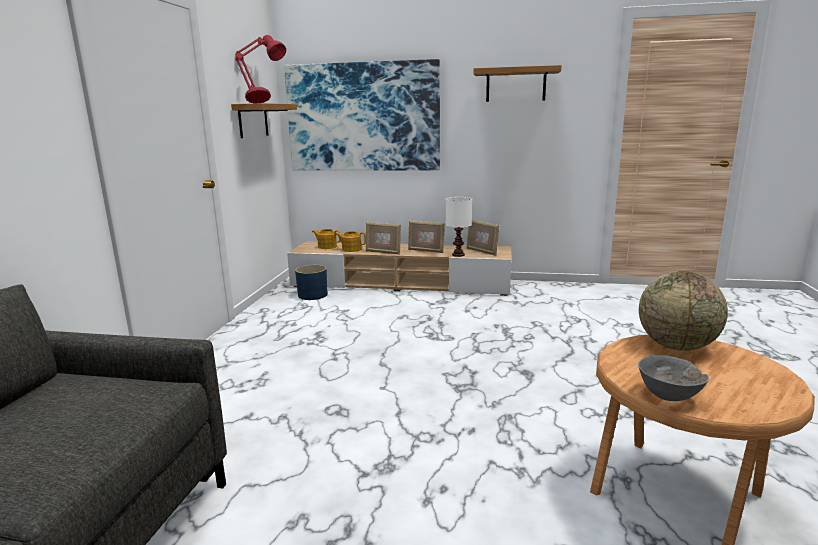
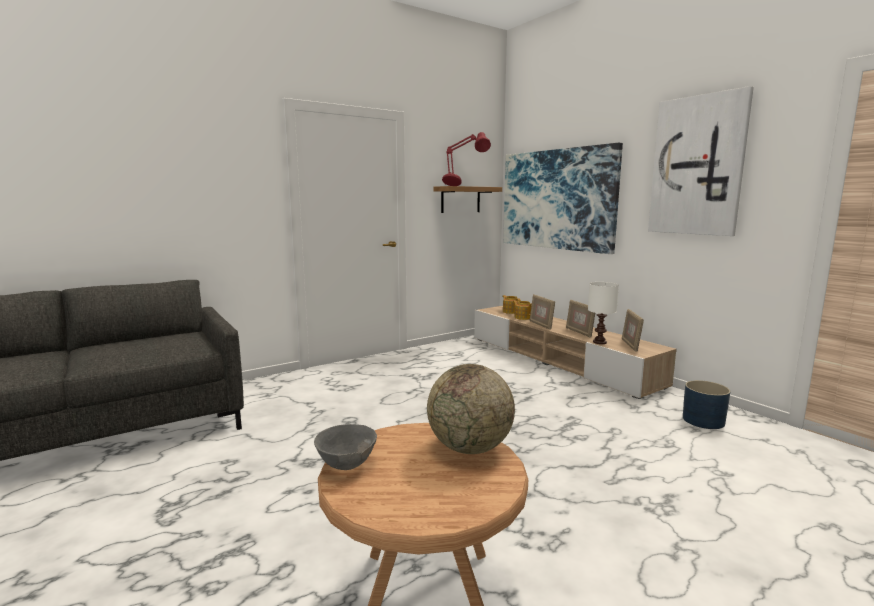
camera: 45 degrees right, 5 degrees down
blue planter [295,265,328,300] -> blue planter moved to [683,380,731,429]
shelf [474,65,562,102] -> picture [648,86,754,236]

